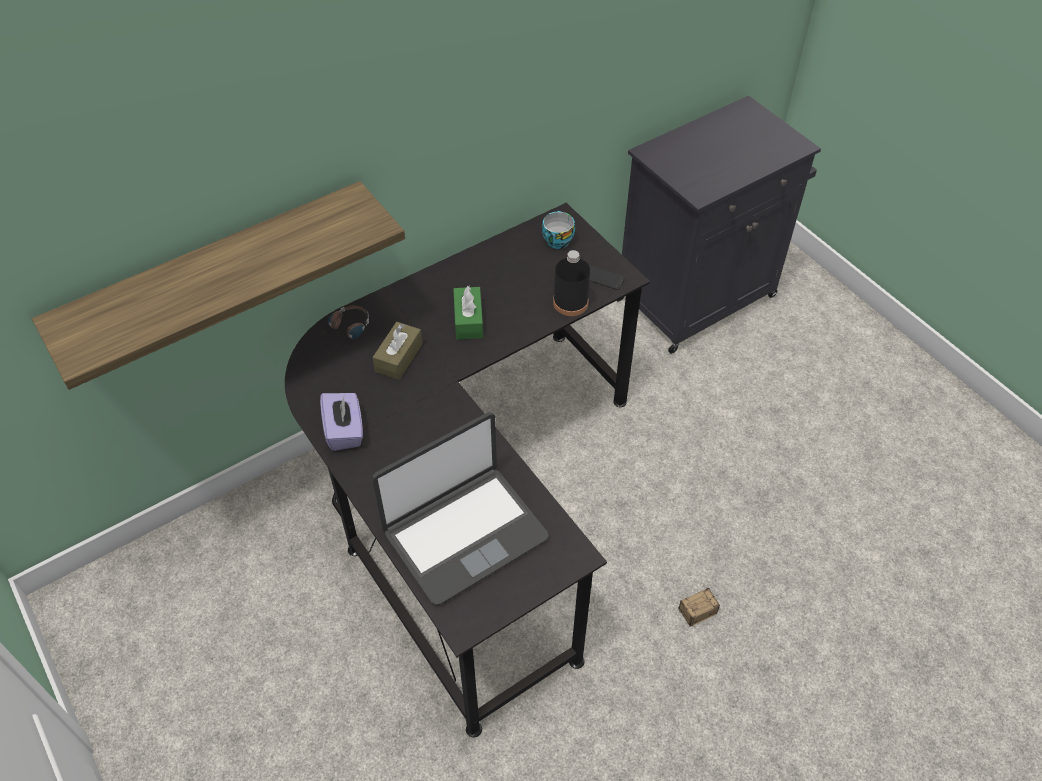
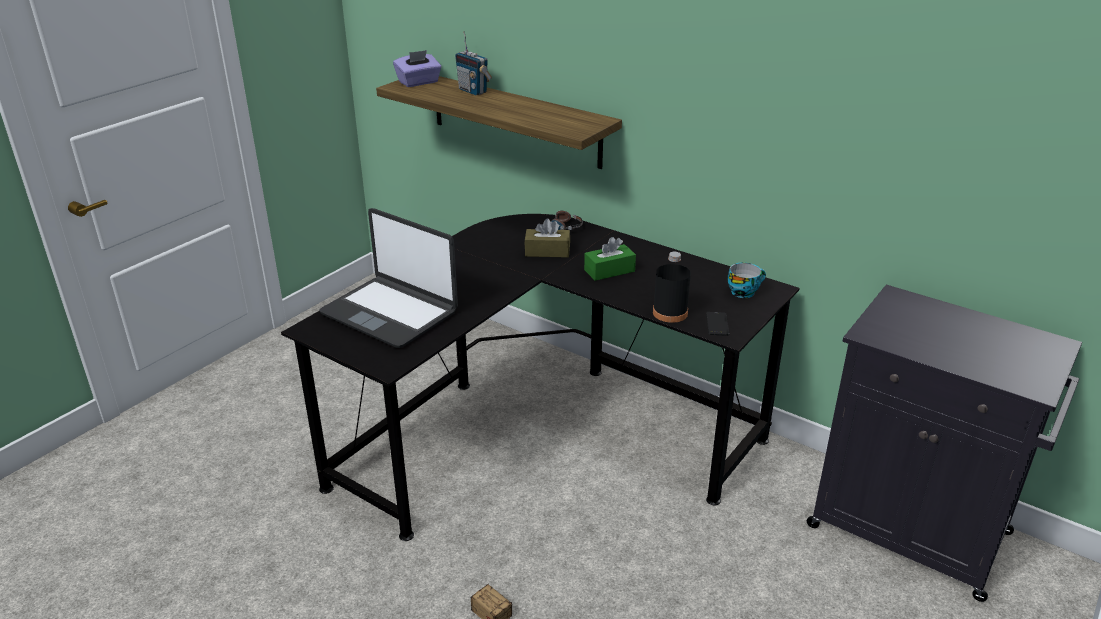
camera: 70 degrees right, 20 degrees down
purple tissue box [320,393,363,451] -> purple tissue box moved to [393,50,442,87]
none -> radio [455,31,492,95]

